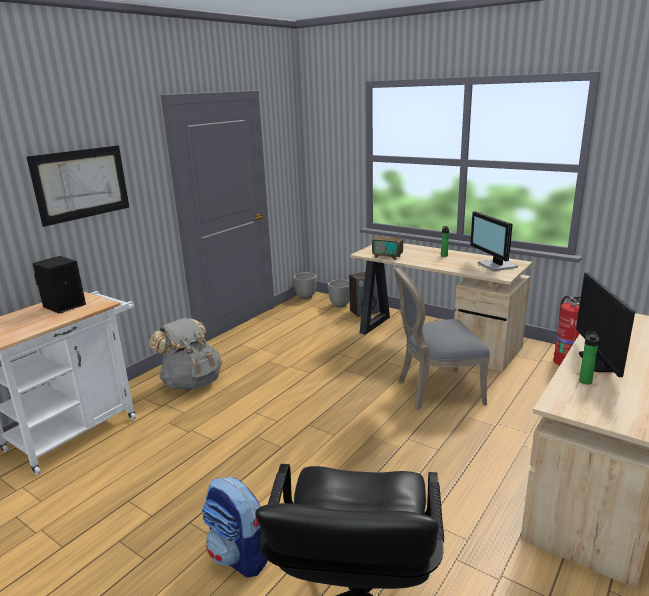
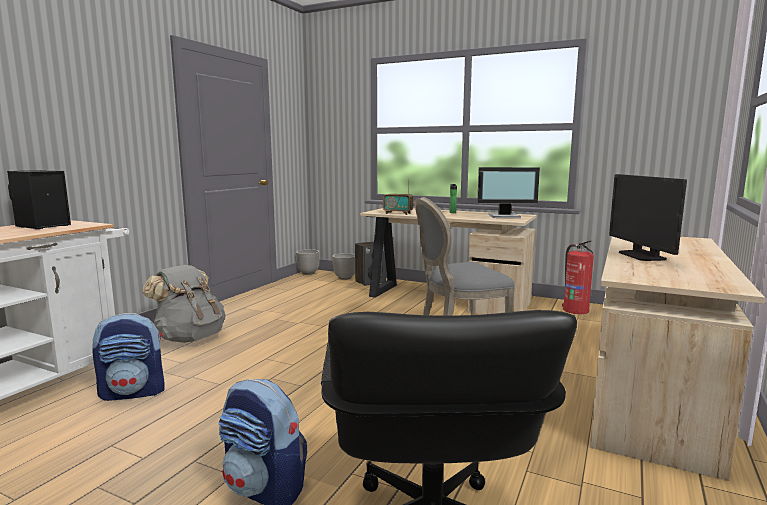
camera: 10 degrees left, 10 degrees down
picture [27,145,129,227] -> none
monitor [470,211,518,271] -> monitor turned 60 degrees counterclockwise [477,167,540,218]
bottle [579,331,599,385] -> none
none -> backpack [92,313,164,401]

